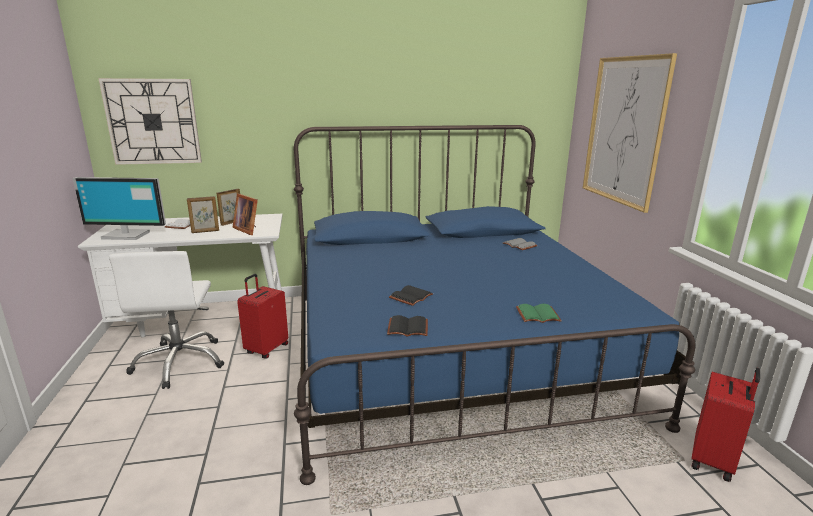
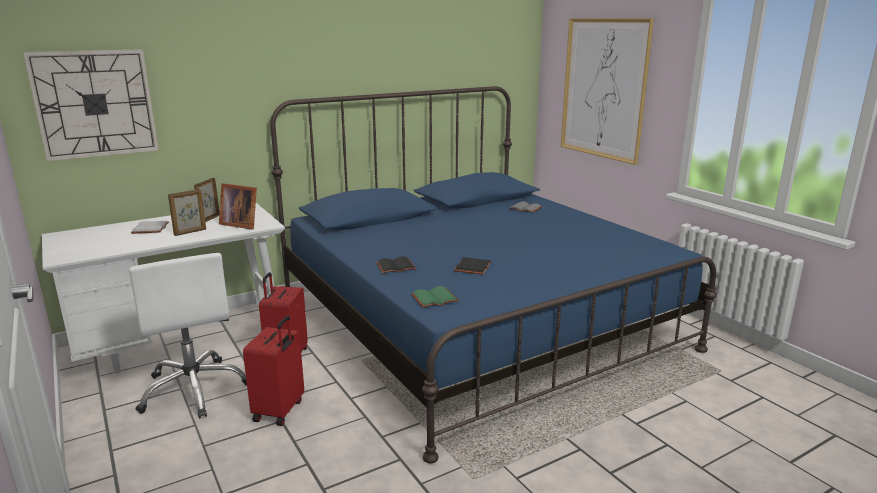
camera: 20 degrees left, 0 degrees up
monitor [73,177,166,240] -> none
black book [387,315,428,336] -> black book moved to [376,256,416,273]
green book [516,304,562,323] -> green book moved to [411,286,459,308]
red suitcase [691,368,760,482] -> red suitcase moved to [243,316,304,426]

